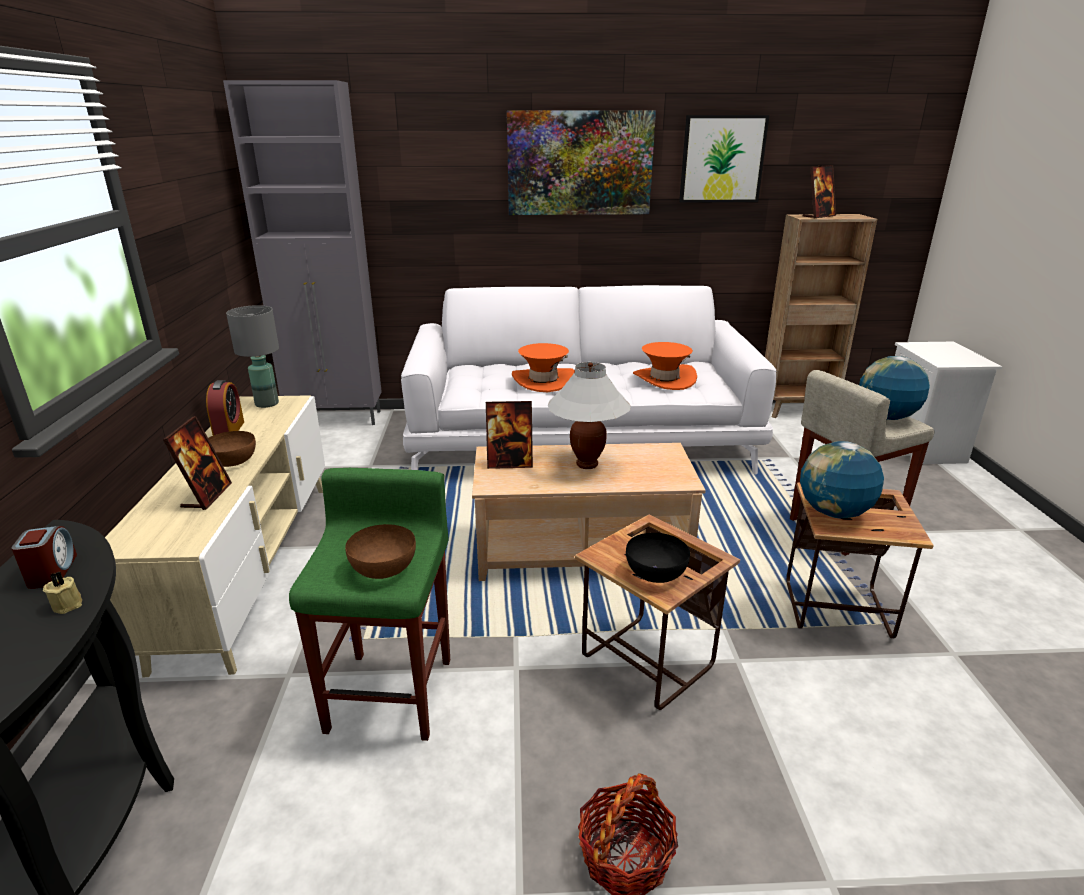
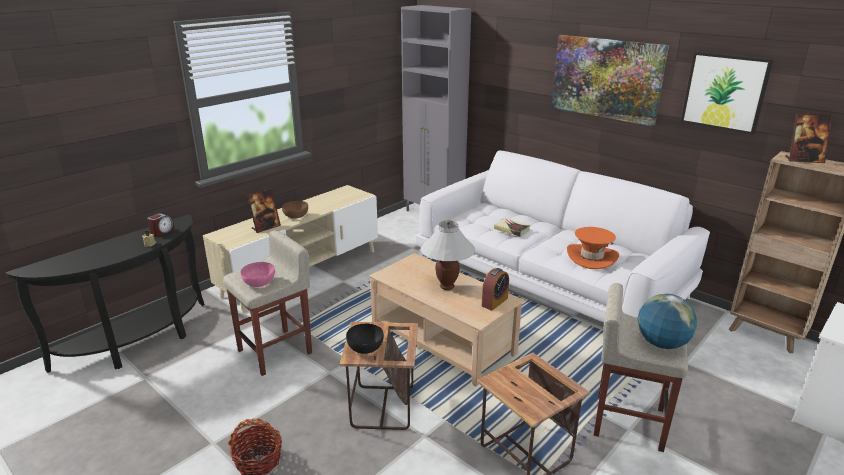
camera: 45 degrees right, 0 degrees up
alarm clock [206,380,244,436] -> alarm clock moved to [482,268,509,311]
grey table lamp [226,305,279,408] -> none
green stool [289,468,450,741] -> beige stool [223,230,312,376]
brown bowl [345,524,416,579] -> pink bowl [241,262,275,287]
picture frame [486,401,533,469] -> none
orange hat [512,343,575,392] -> book [494,218,530,237]
globe [800,441,884,518] -> none

